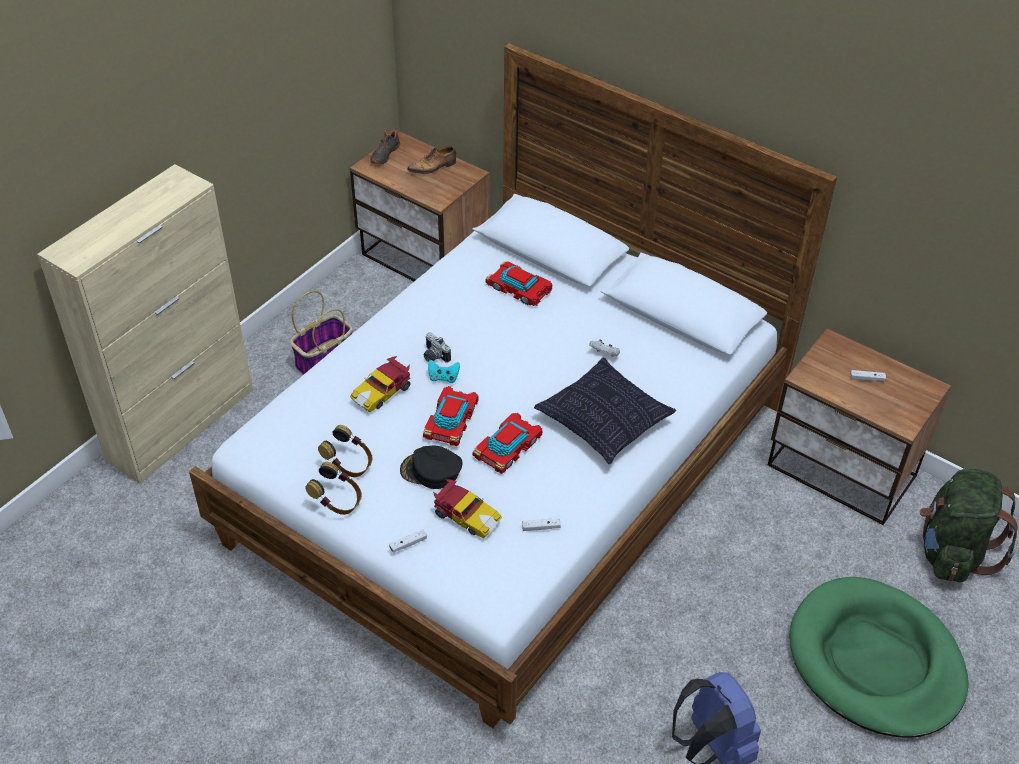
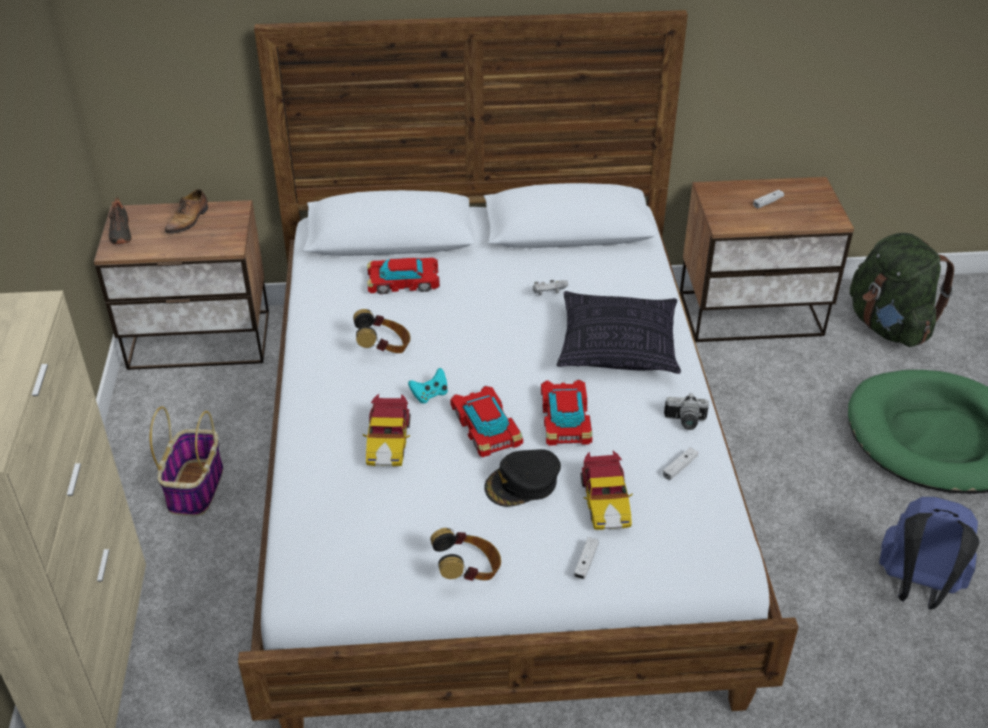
camera: 40 degrees left, 5 degrees down
headphones [318,425,373,477] -> headphones moved to [353,309,411,353]
camera [424,332,451,362] -> camera moved to [664,393,709,430]
toy car [433,480,502,538] -> toy car turned 90 degrees clockwise [581,451,633,530]

